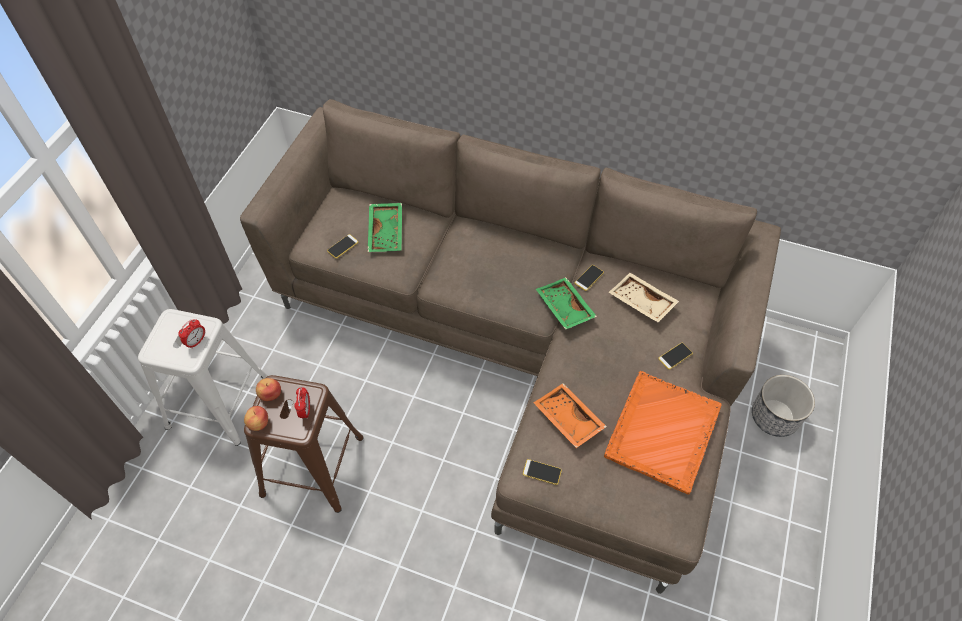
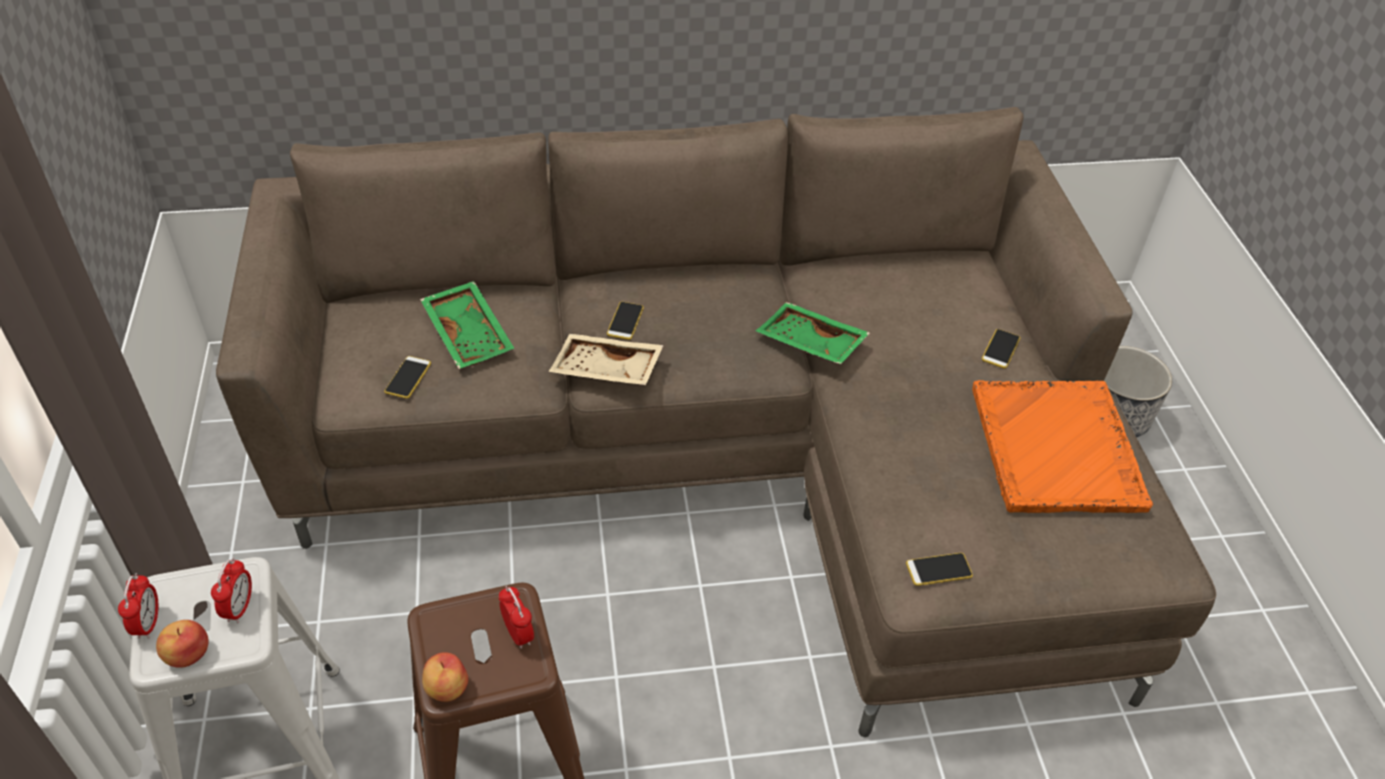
camera: 30 degrees left, 10 degrees down
apple [256,378,281,401] -> apple moved to [156,620,209,668]
orange tray [533,383,607,448] -> none
phone [575,265,604,291] -> phone moved to [607,302,644,340]
beige tray [609,273,679,322] -> beige tray moved to [549,334,664,385]
none -> alarm clock [118,573,158,639]

